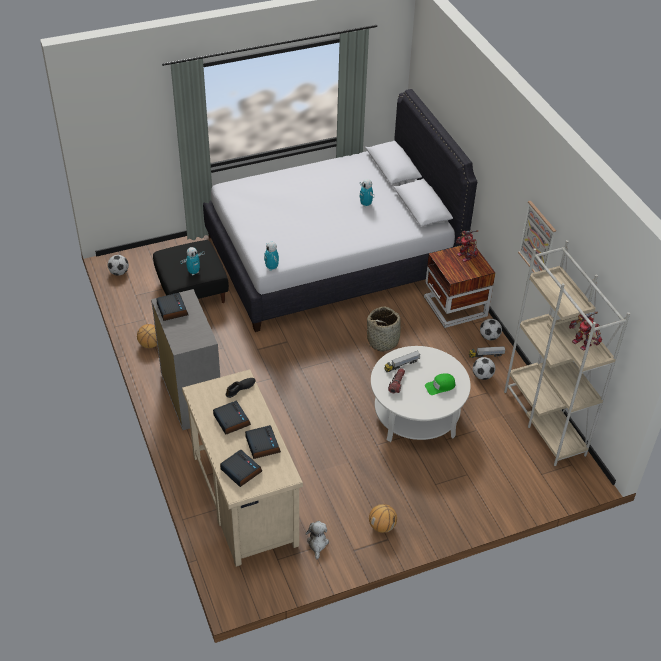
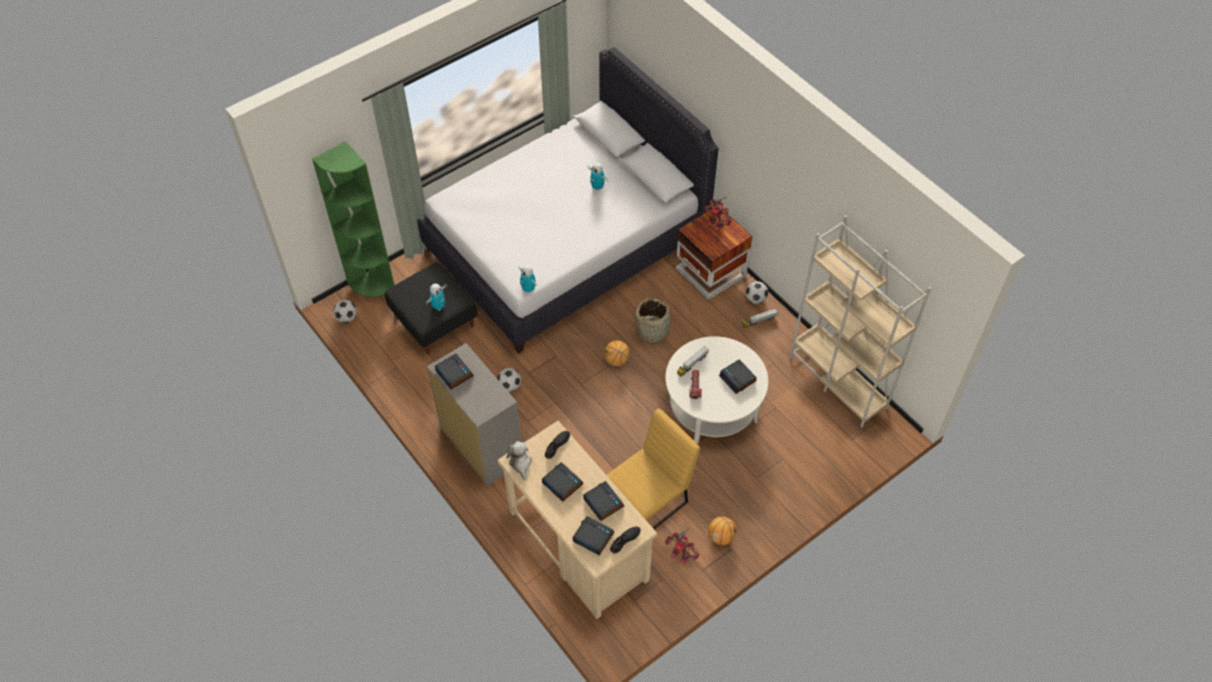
camera: 15 degrees left, 10 degrees up
basketball [137,324,157,348] -> basketball moved to [604,340,630,366]
plush toy [306,521,329,559] -> plush toy moved to [506,441,532,481]
green cap [425,373,456,395] -> alarm clock [719,359,757,394]
football [473,357,495,380] -> football moved to [497,368,521,392]
picture [518,201,556,272] -> none
toy robot [569,312,602,351] -> toy robot moved to [665,527,699,564]
none -> green bookcase [312,141,395,297]
none -> yellow chair [607,408,700,529]
none -> black shoe [610,526,641,554]

